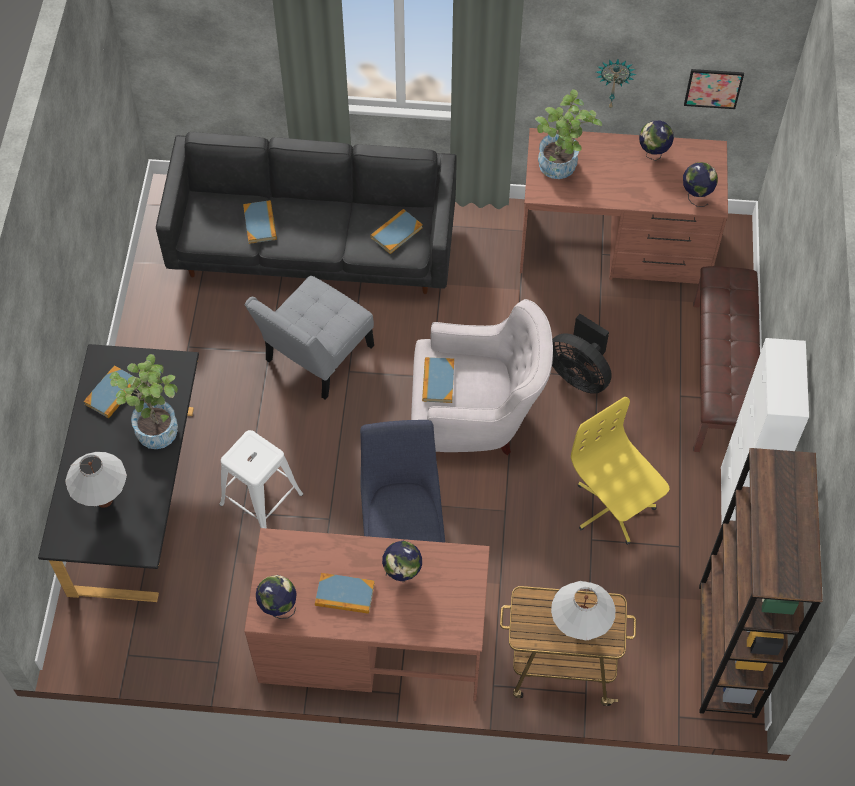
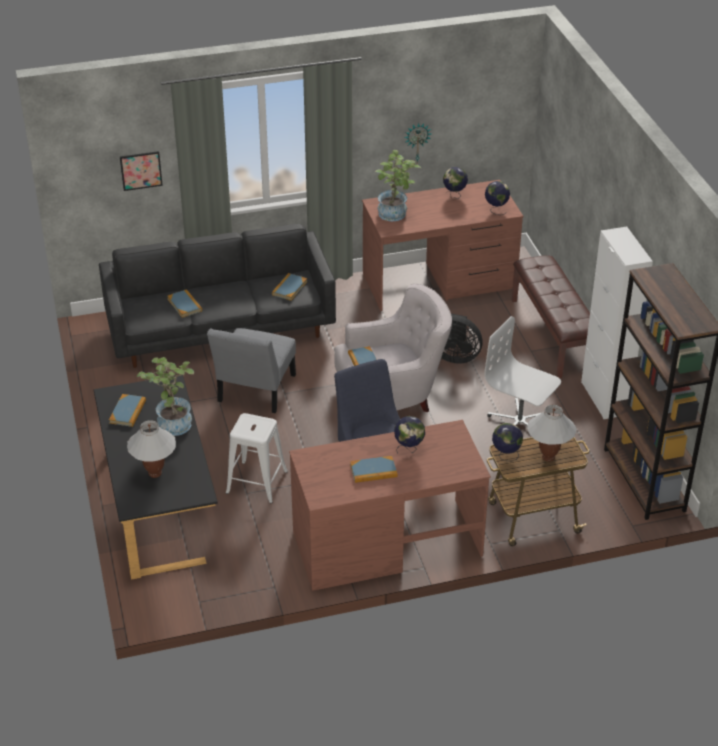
camera: 20 degrees left, 20 degrees down
globe [256,575,296,619] -> globe moved to [492,423,523,461]
yellow office chair [571,397,669,545] -> white office chair [485,316,561,425]
picture [684,69,744,109] -> picture moved to [120,151,163,191]

